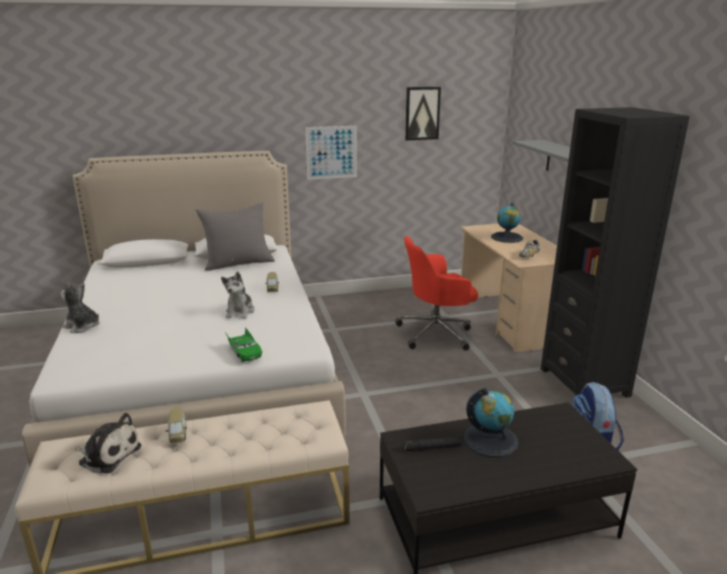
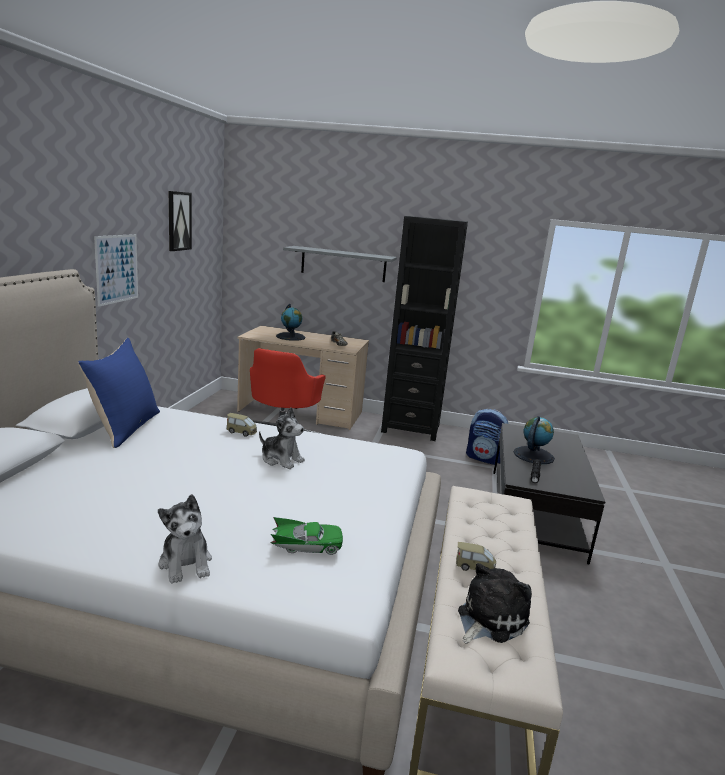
camera: 65 degrees left, 5 degrees down
plush toy [61,283,100,333] -> plush toy turned 75 degrees counterclockwise [158,494,212,584]
grey pillow [196,202,275,271] -> blue pillow [78,338,160,448]
green toy car [225,327,262,362] -> green toy car moved to [270,517,343,555]

